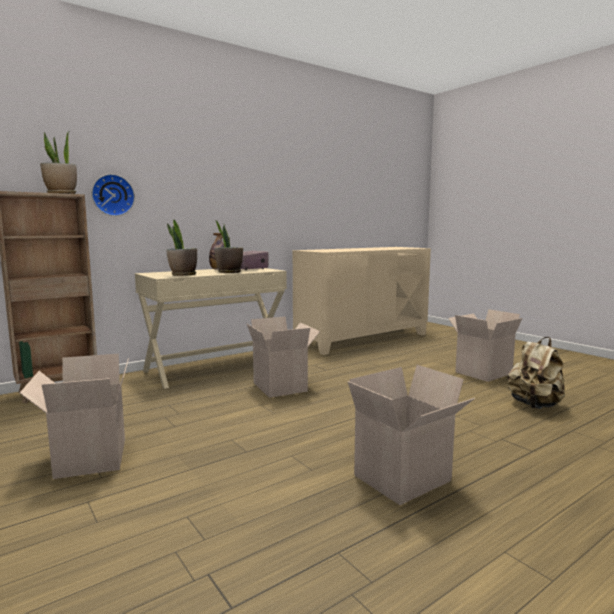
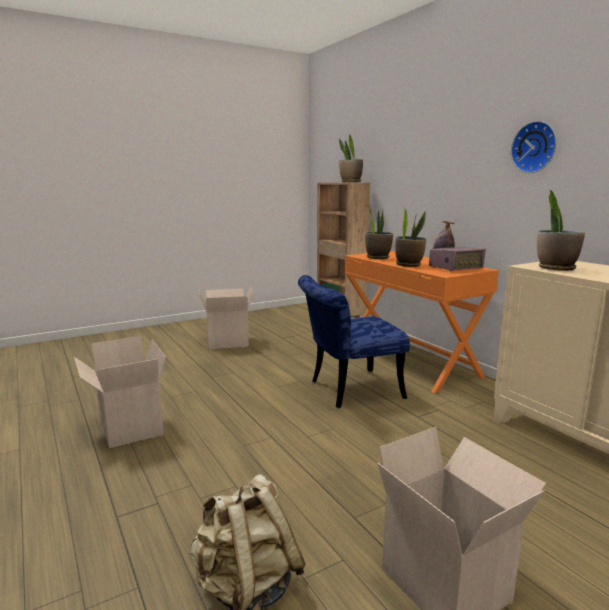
camera: 95 degrees right, 5 degrees up
wall clock [92,174,135,216] -> wall clock moved to [511,121,557,173]
beige desk [135,268,287,389] -> orange desk [345,251,499,393]
cardboard box [246,316,320,398] -> blue chair [298,275,410,408]
none -> potted plant [537,190,585,271]

